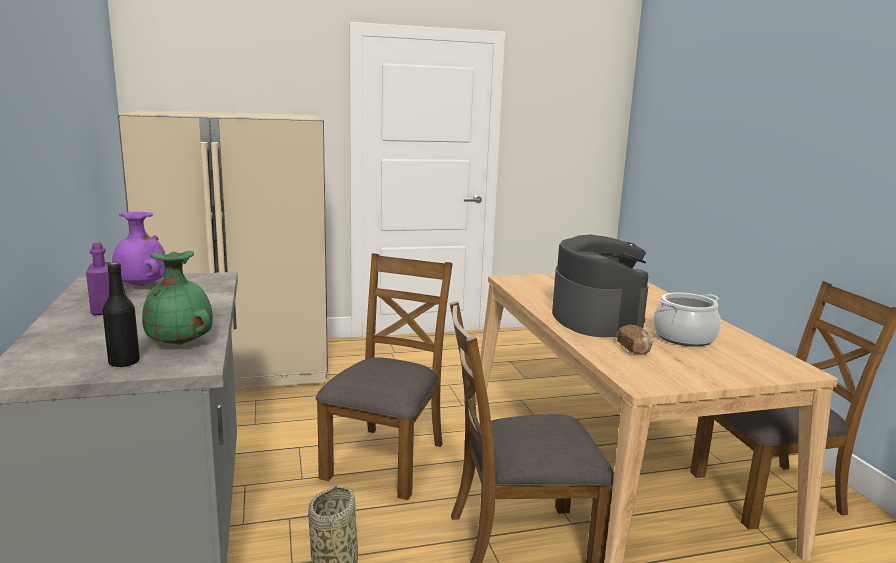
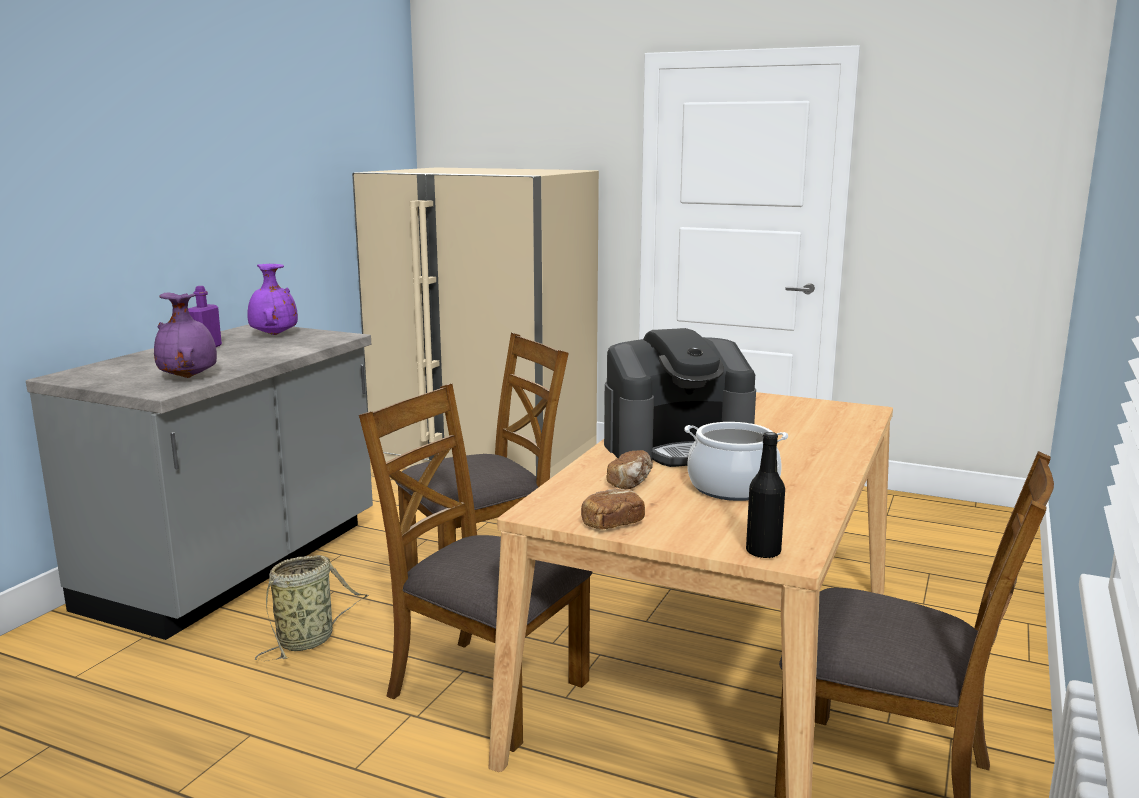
camera: 40 degrees right, 0 degrees up
black bottle [103,263,140,367] -> black bottle moved to [746,432,785,558]
green vase [142,251,213,345] -> purple vase [154,292,217,378]
coffee machine [552,235,648,337] -> coffee machine turned 45 degrees clockwise [604,328,756,467]
none -> bread [581,489,645,530]

